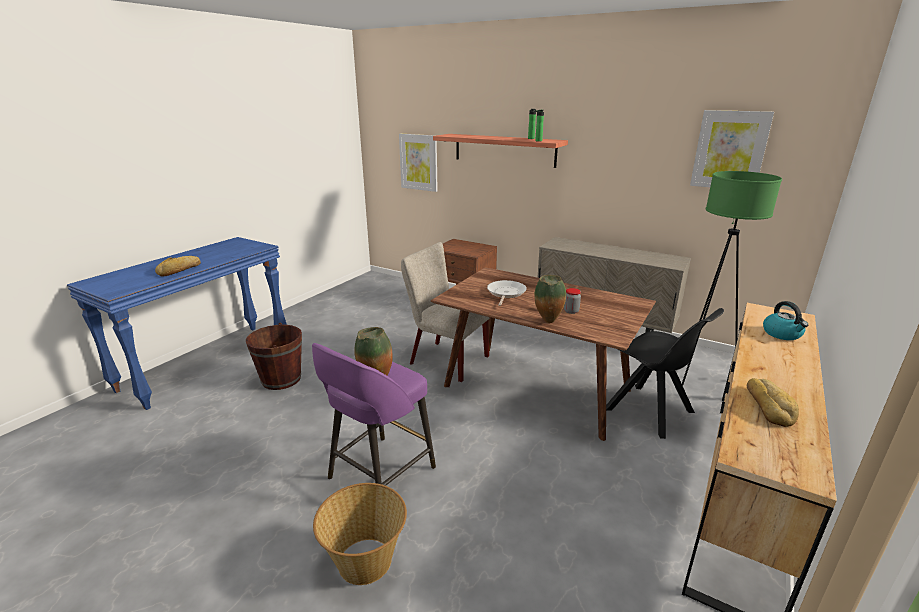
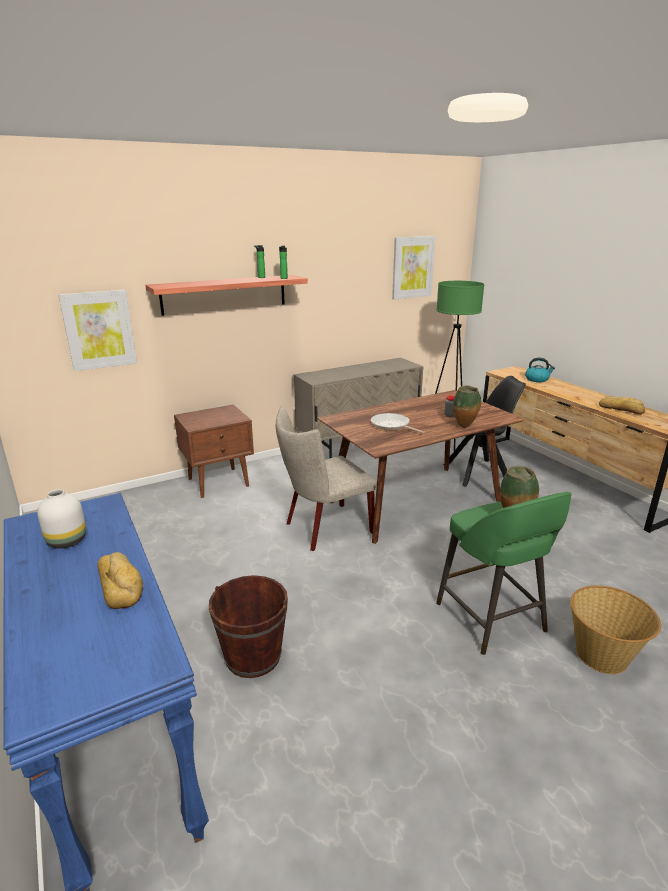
camera: 60 degrees left, 0 degrees up
purple stool [312,343,436,486] -> green stool [436,492,572,655]
none -> white vase [37,489,86,549]

